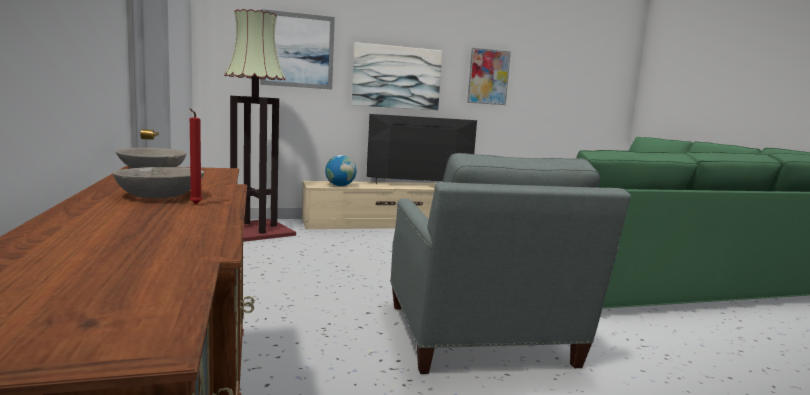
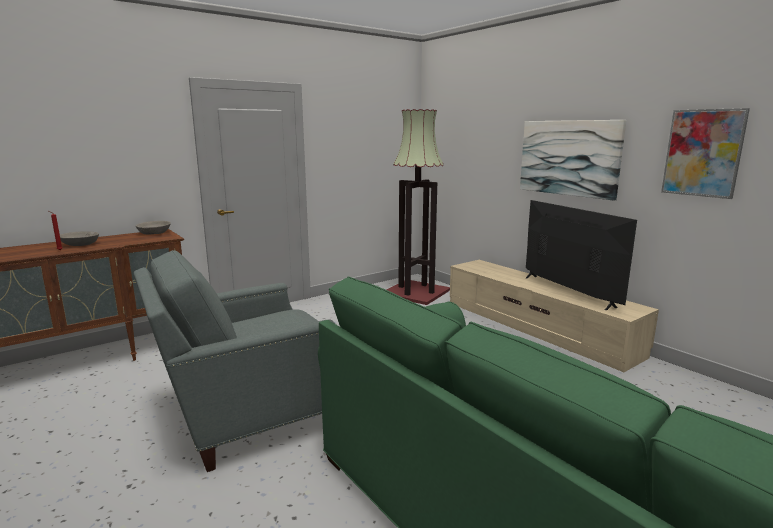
camera: 70 degrees right, 5 degrees up
picture [260,9,335,89] -> none
globe [325,155,357,186] -> none

